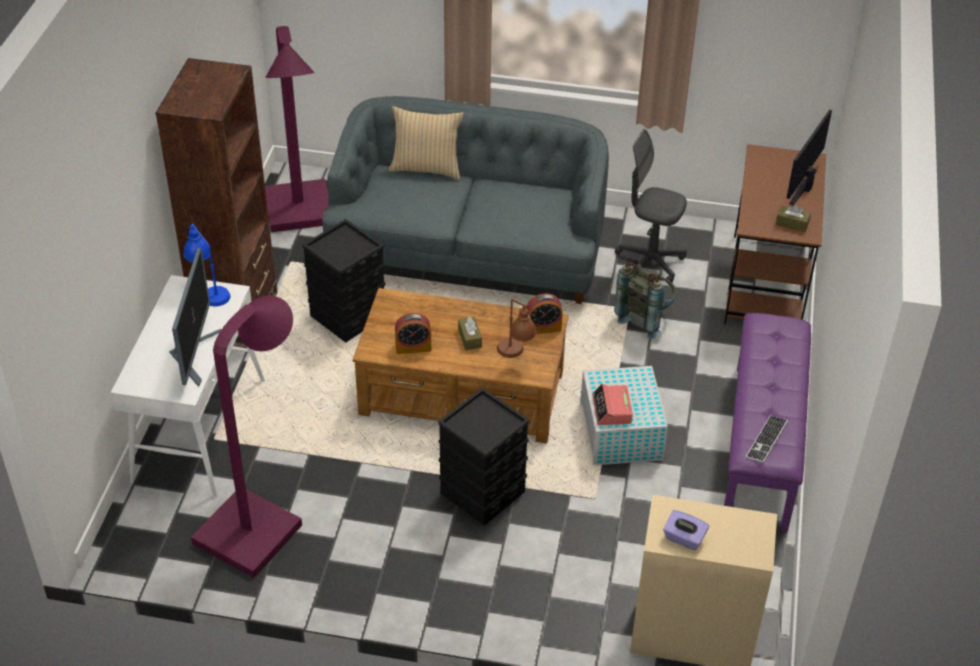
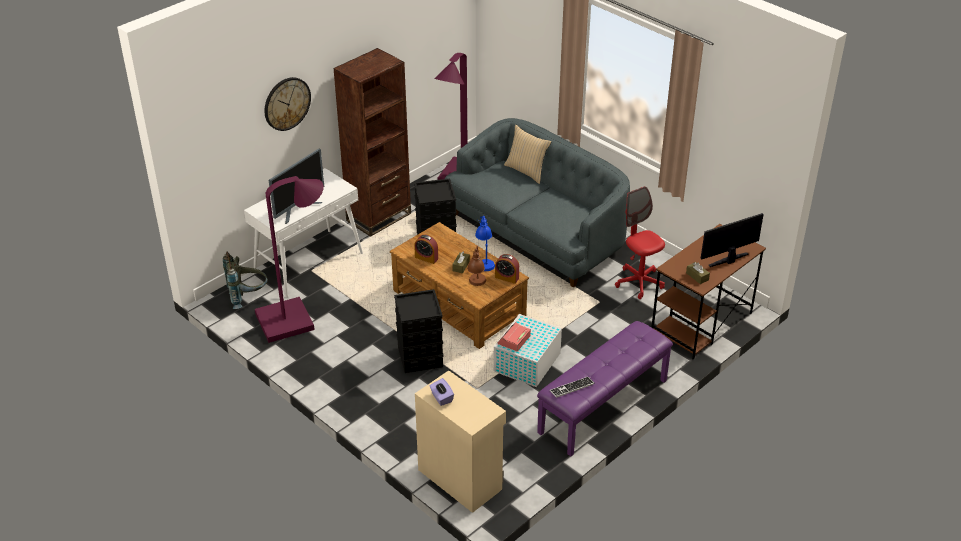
camera: 35 degrees right, 5 degrees down
blue table lamp [182,224,230,306] -> blue table lamp moved to [475,216,495,271]
grey backpack [614,262,677,339] -> grey backpack moved to [223,252,268,309]
grey office chair [615,129,687,283] -> red office chair [615,186,665,299]
none -> wall clock [264,77,311,131]

